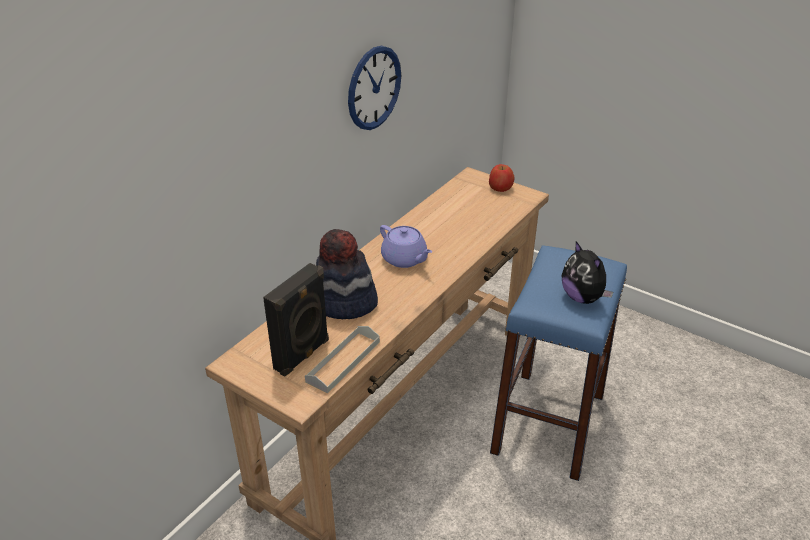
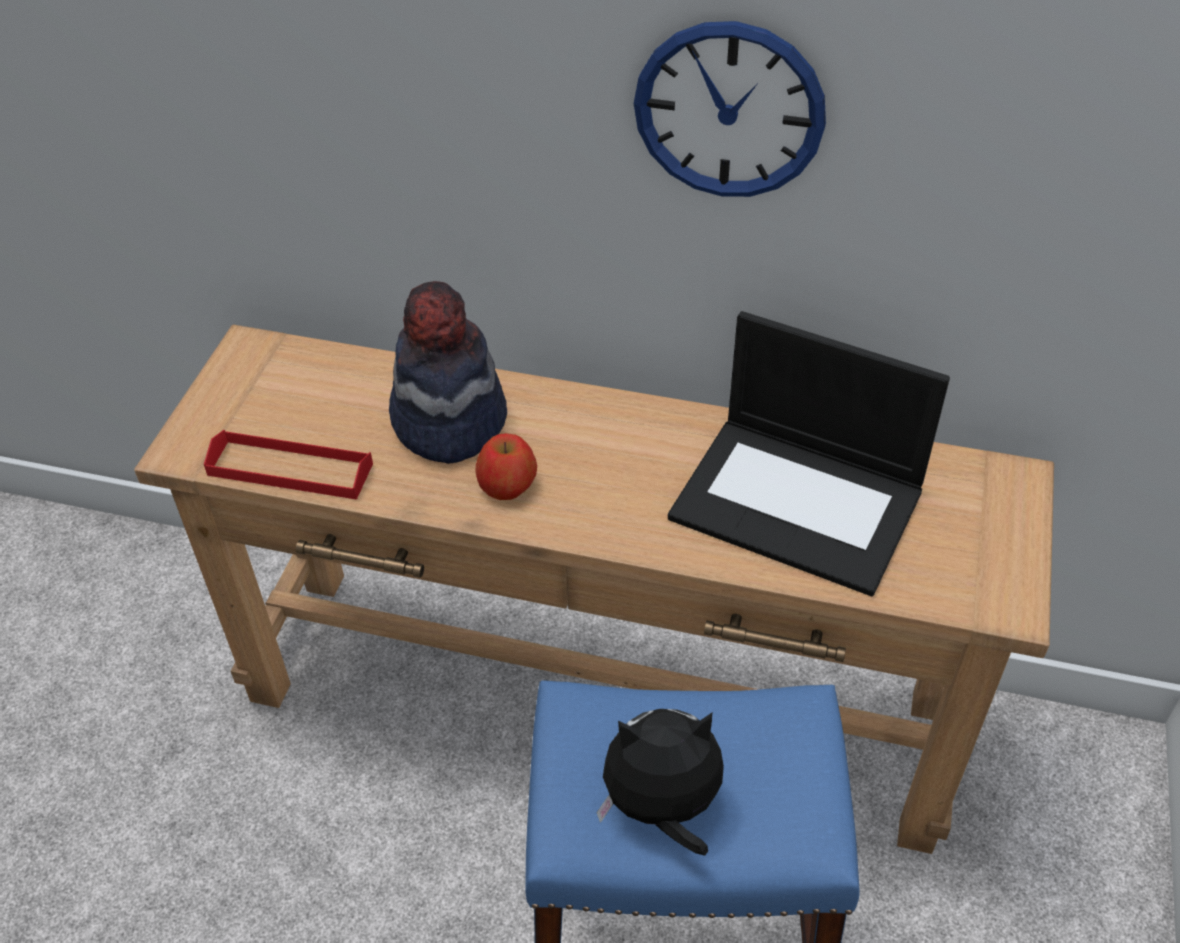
camera: 70 degrees right, 10 degrees up
black speaker [263,263,329,377] -> none
grey tray [305,326,380,394] -> red tray [204,430,373,500]
purple teapot [380,225,432,268] -> none
apple [489,164,515,192] -> apple moved to [475,433,537,500]
plush toy [561,241,614,304] -> plush toy turned 45 degrees clockwise [596,709,724,856]
none -> laptop [668,311,950,596]

